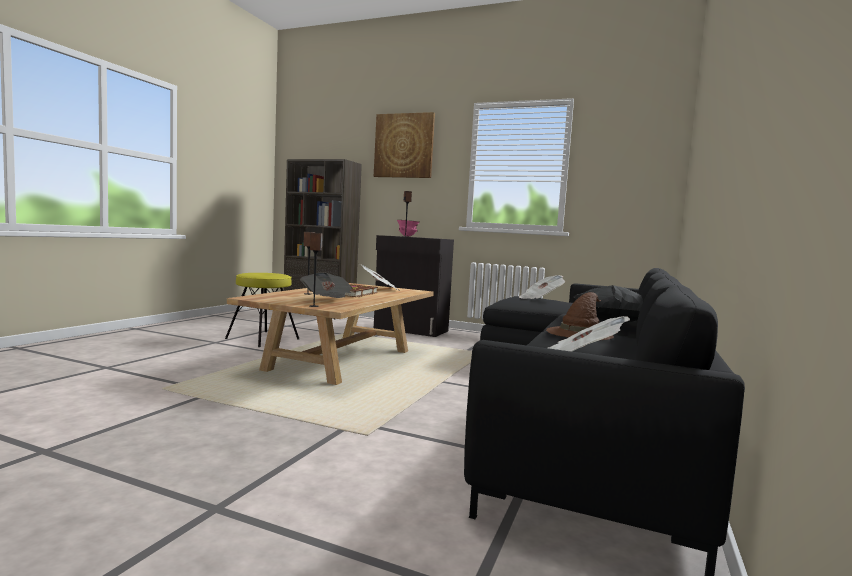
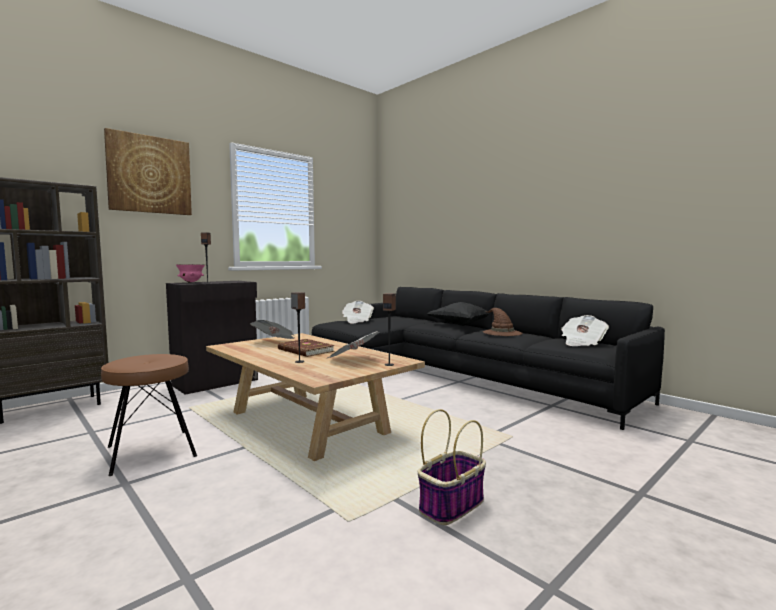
camera: 65 degrees left, 0 degrees up
yellow stool [225,273,299,347] -> brown stool [101,354,197,476]
none -> basket [417,409,486,525]

